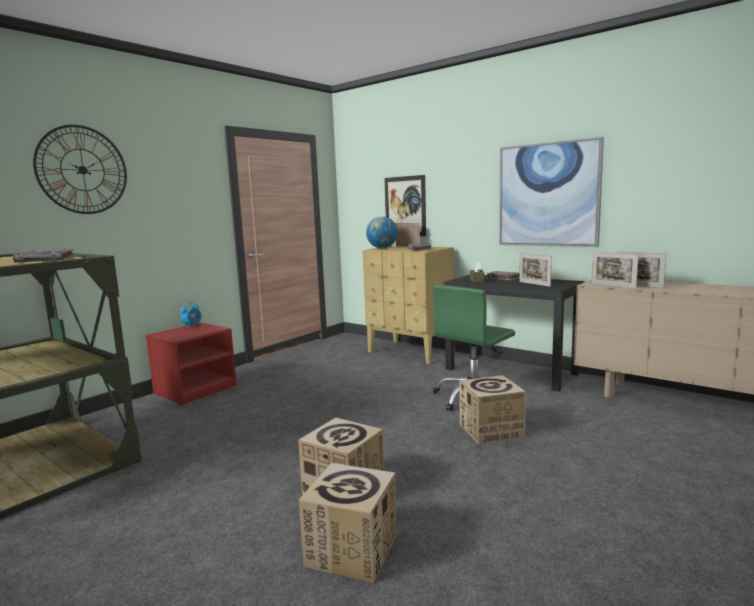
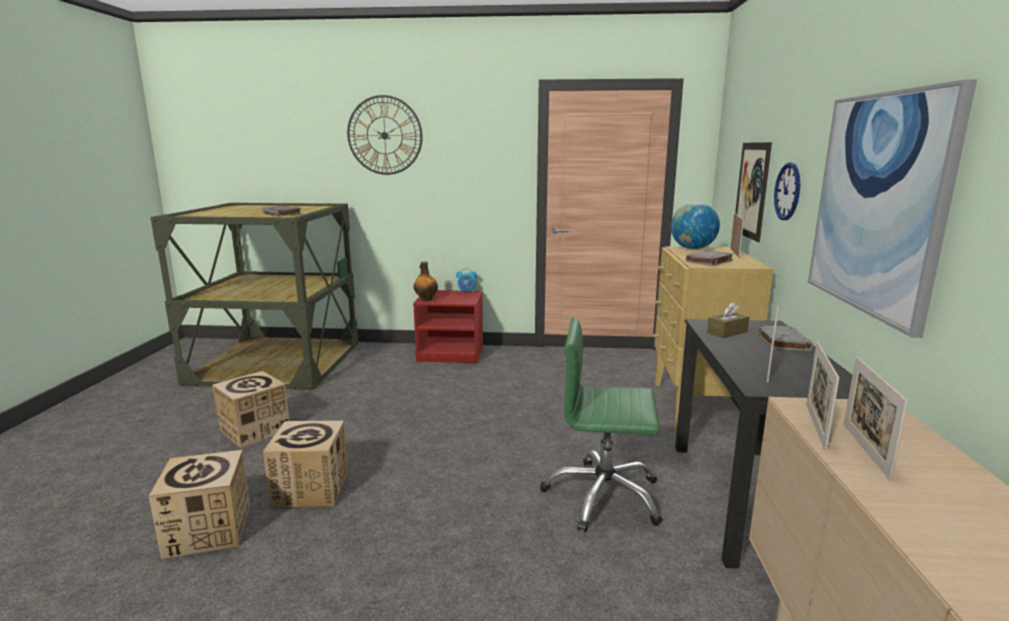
camera: 55 degrees right, 5 degrees up
cardboard box [459,375,526,445] -> cardboard box moved to [212,371,289,448]
none -> bottle [414,261,438,301]
none -> wall clock [774,162,800,220]

